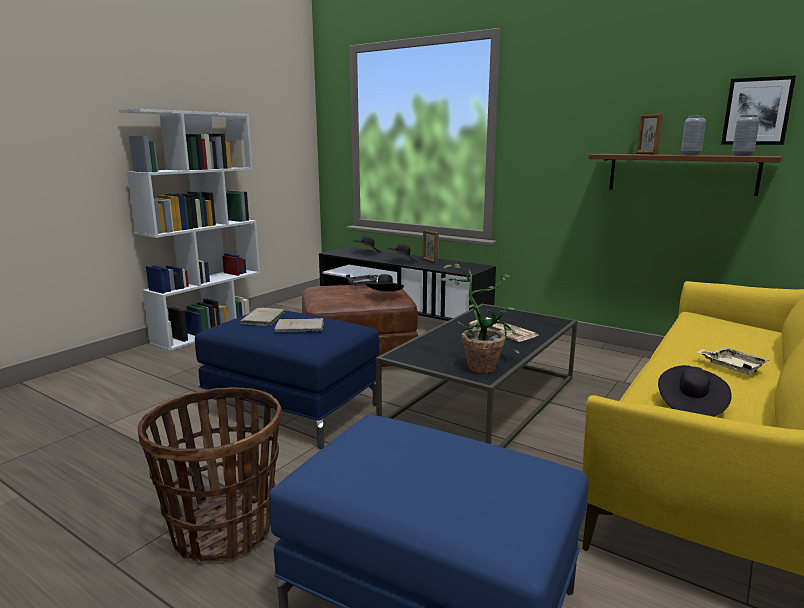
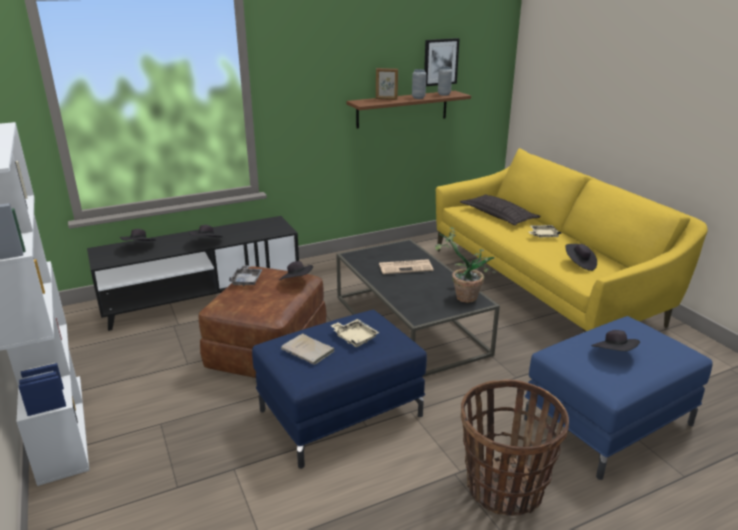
camera: 60 degrees left, 10 degrees up
beige book [275,318,324,332] -> beige tray [331,319,379,347]
picture frame [423,229,439,263] -> none
none -> pillow [460,195,541,226]
none -> black hat [591,330,640,351]

